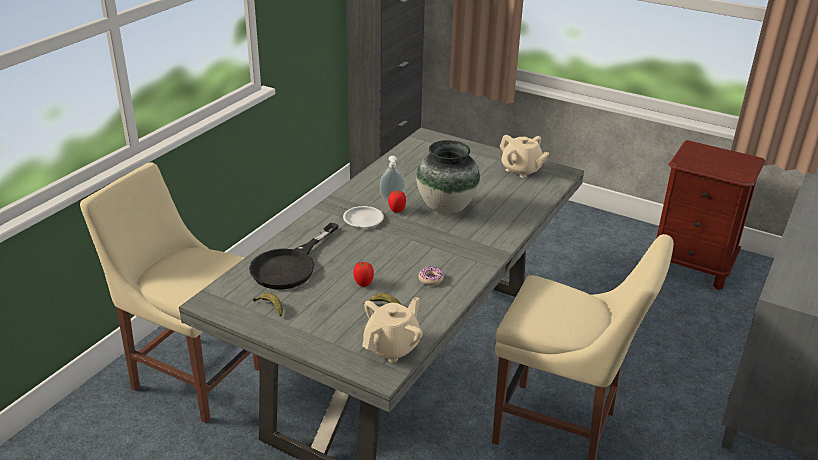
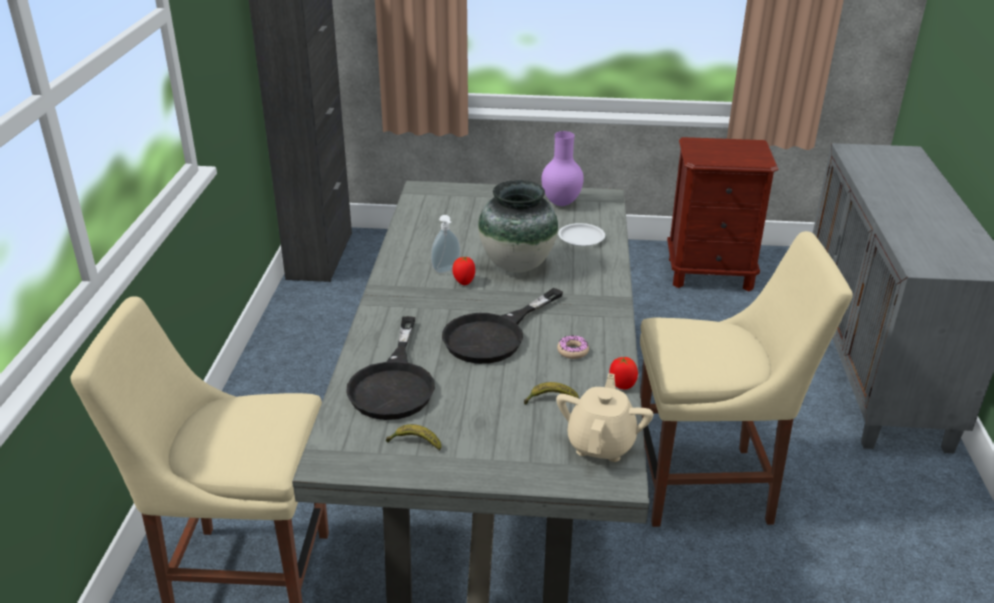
camera: 25 degrees left, 0 degrees up
white plate [343,206,384,228] -> white plate moved to [558,223,605,246]
tomato [353,261,374,287] -> tomato moved to [609,357,638,389]
beige teapot [499,135,549,178] -> purple vase [541,131,584,206]
none -> black frying pan [442,288,563,364]

